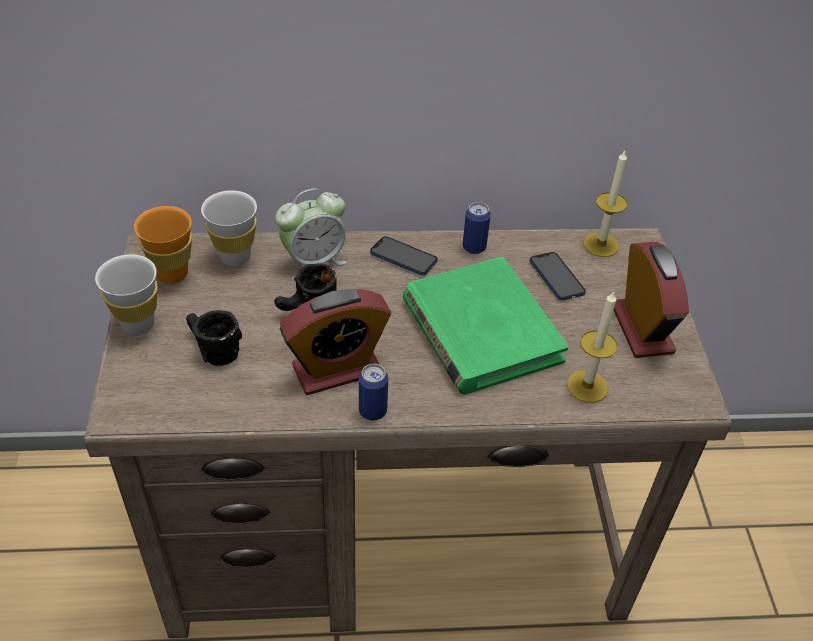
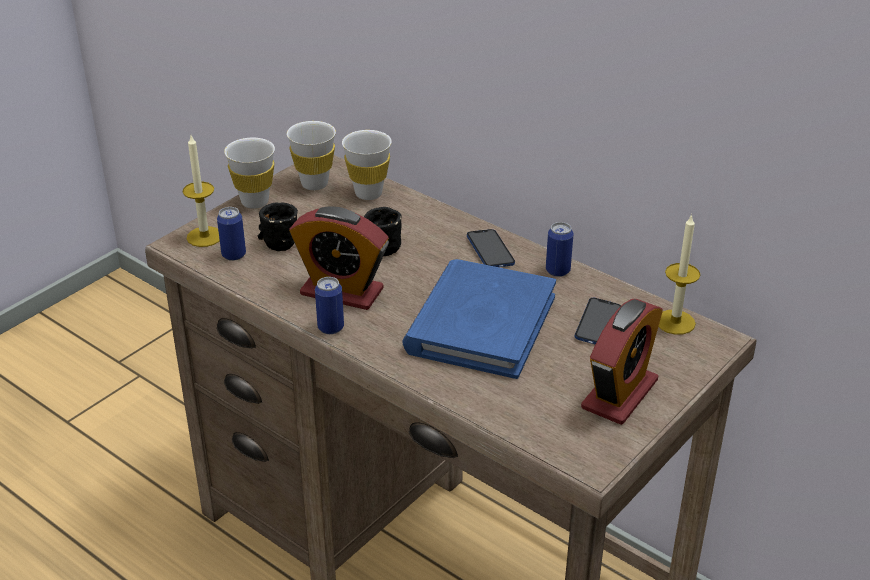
camera: 45 degrees right, 10 degrees down
orange cup [134,206,192,284] -> white cup [287,121,336,190]
alarm clock [275,188,347,280] -> none
green book [403,257,569,395] -> blue book [402,259,556,379]
candle [567,291,618,403] -> candle moved to [183,136,220,247]
none -> can [217,207,246,261]

